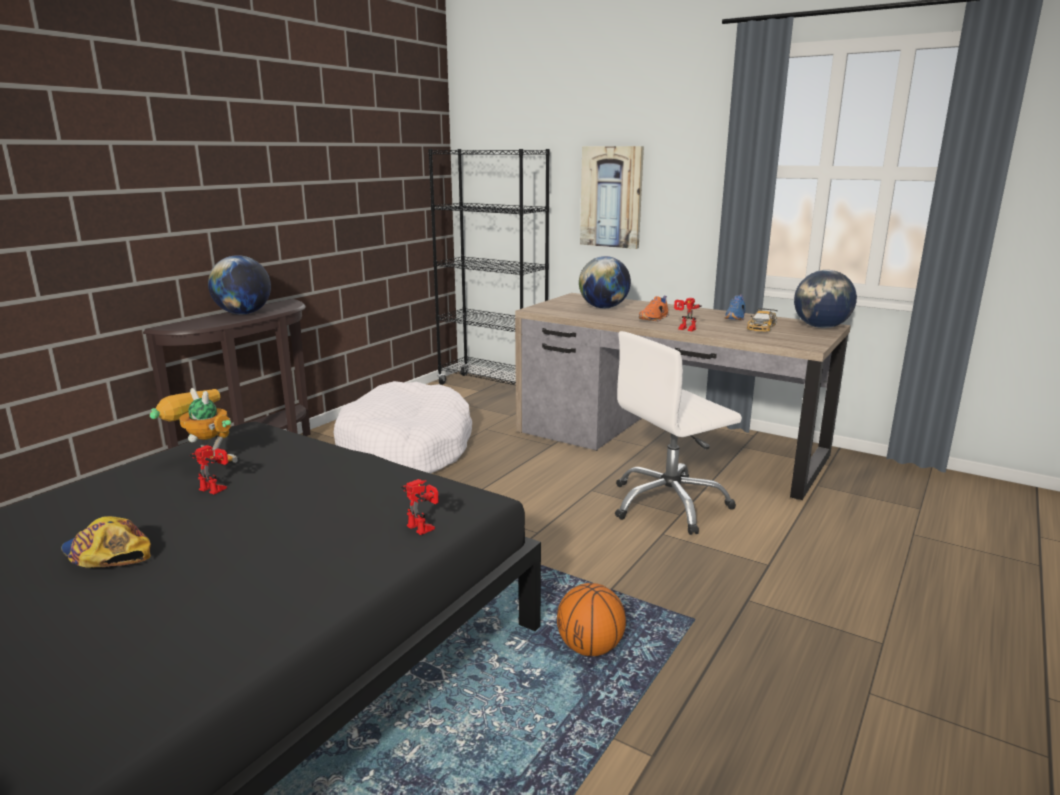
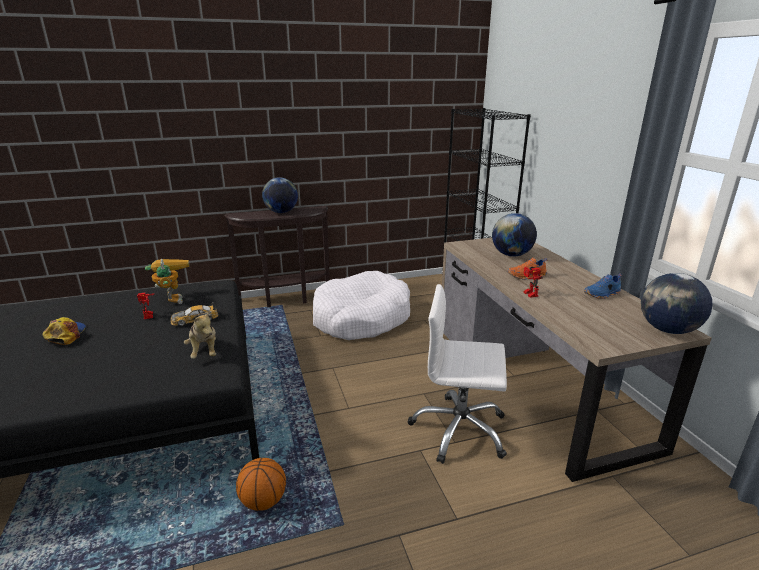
camera: 40 degrees right, 5 degrees up
toy robot [401,479,439,535] -> none
picture [580,146,644,249] -> none
toy car [747,308,777,332] -> toy car moved to [171,302,218,326]
none -> plush toy [184,310,216,359]

